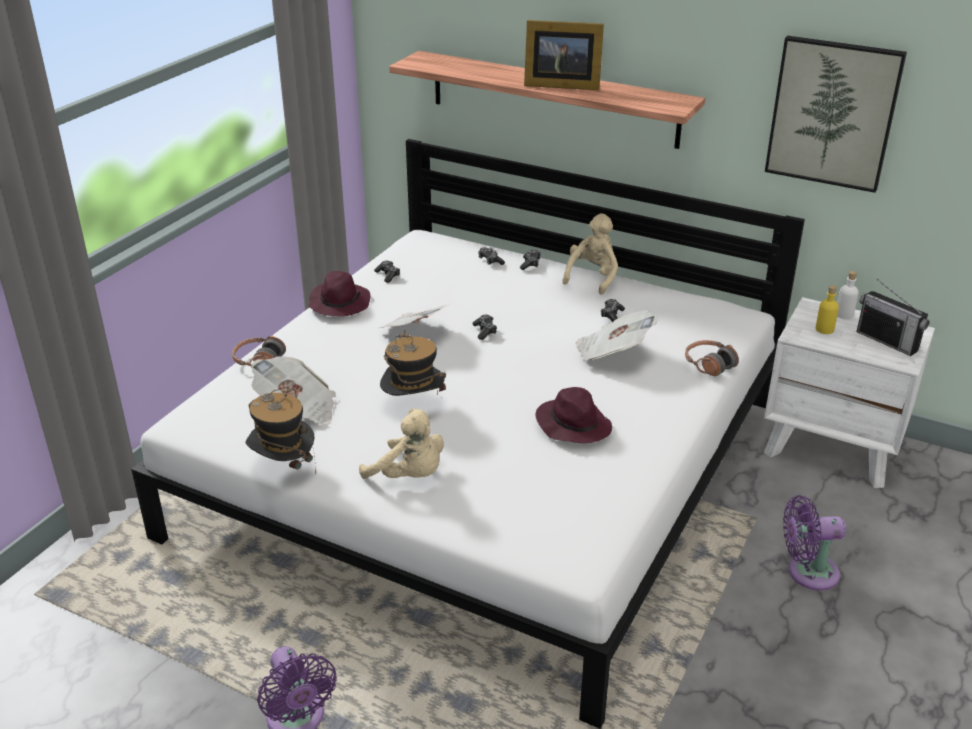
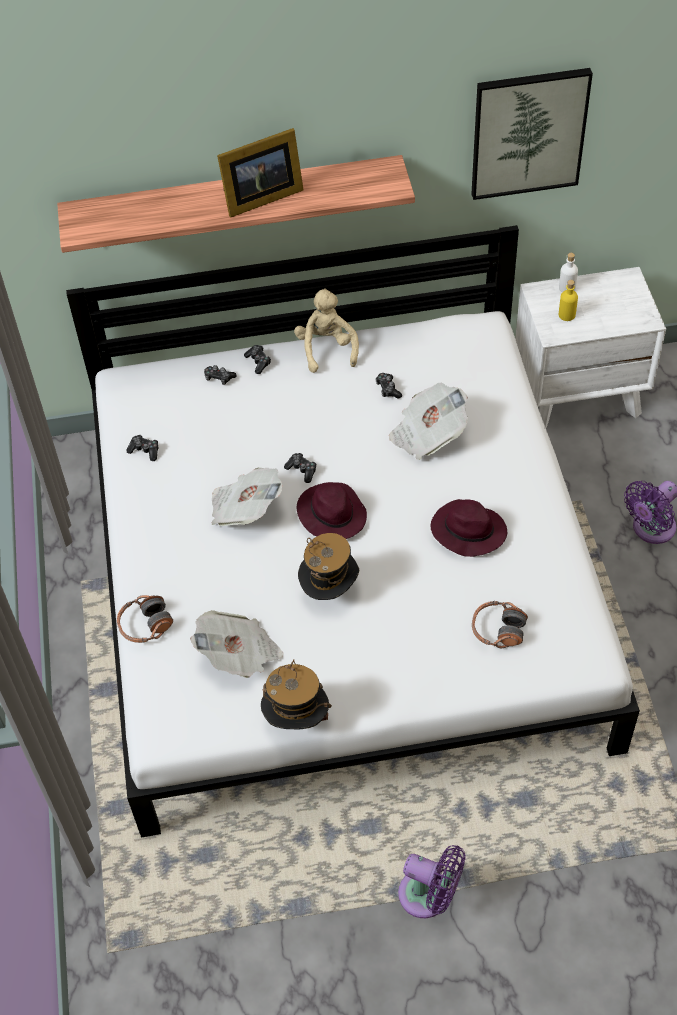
camera: 35 degrees left, 20 degrees up
purple hat [308,271,370,316] -> purple hat moved to [297,482,367,539]
beige plush toy [359,409,444,479] -> none
headphones [685,340,739,376] -> headphones moved to [472,601,528,648]
radio [857,279,930,356] -> none

